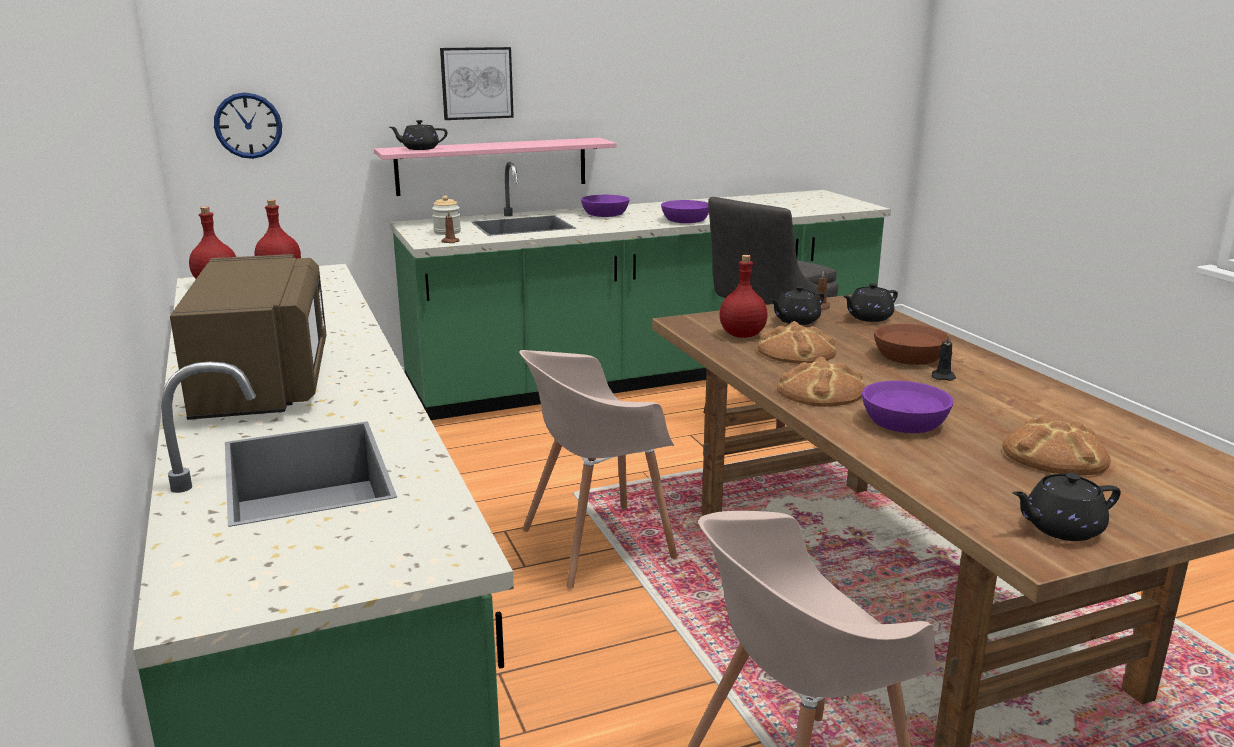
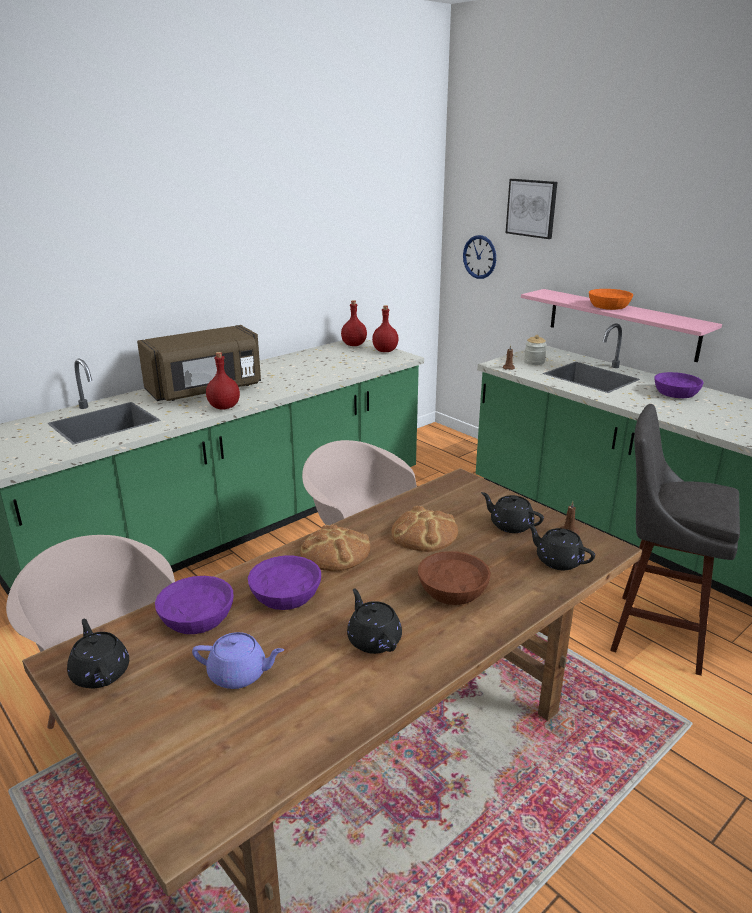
camera: 70 degrees right, 5 degrees up
black teapot [390,120,447,150] -> black teapot moved to [347,588,402,654]
picture [440,47,514,120] -> picture moved to [506,179,557,239]
purple bowl [661,200,709,223] -> purple bowl moved to [155,576,233,634]
red bottle [720,255,767,338] -> red bottle moved to [206,352,240,410]
black candle [932,334,956,381] -> none
bread [1003,416,1111,475] -> purple teapot [192,632,284,689]
none -> orange bowl [589,289,633,310]

